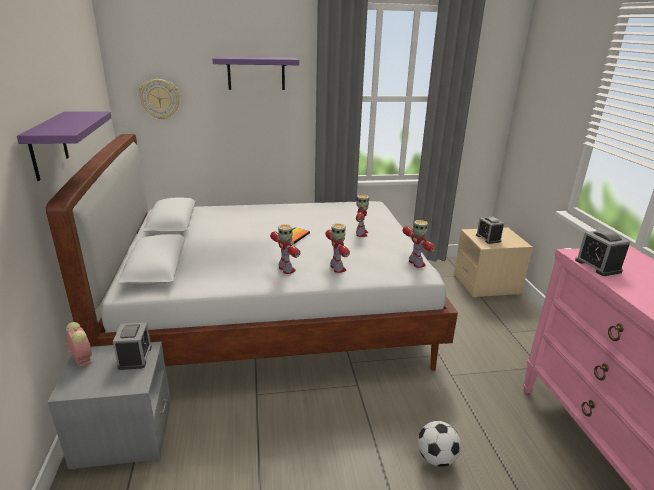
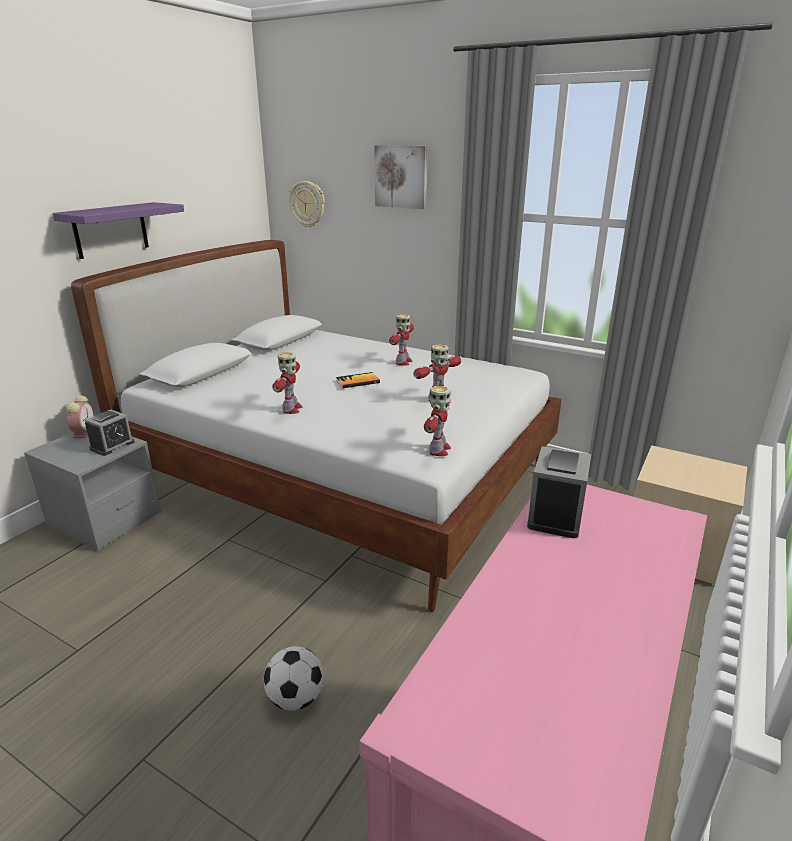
camera: 40 degrees right, 0 degrees up
purple shelf [213,56,299,90] -> picture [374,145,428,209]
toy robot [325,224,350,273] -> toy robot moved to [389,314,414,366]
alarm clock [476,216,504,244] -> none

